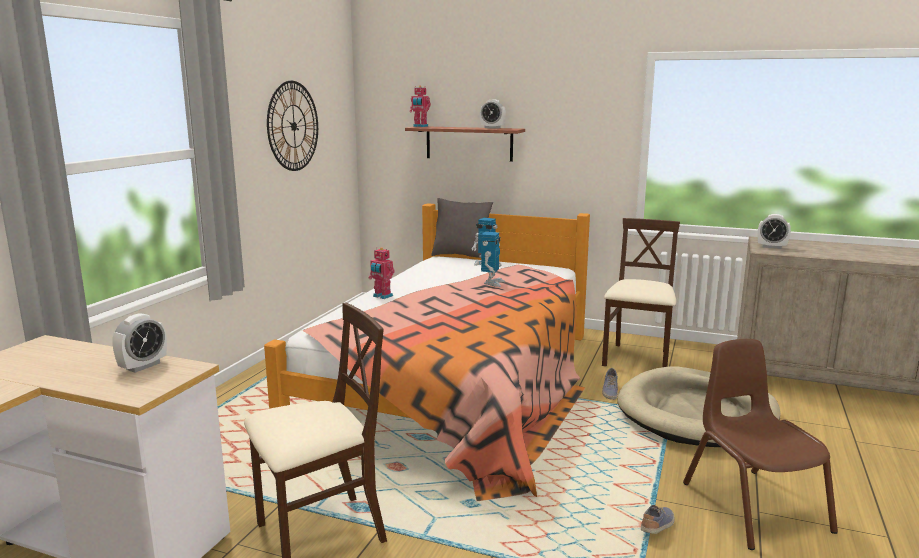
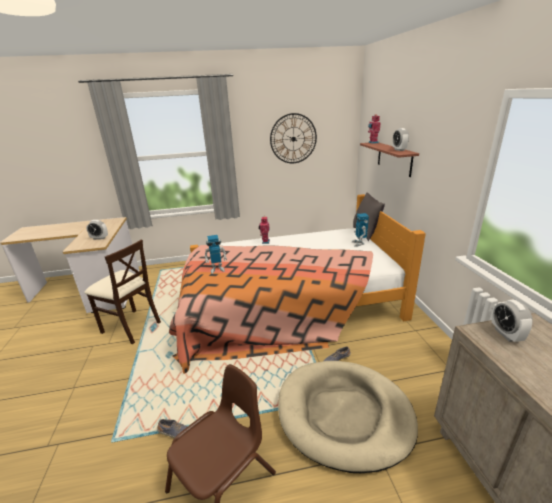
camera: 60 degrees right, 10 degrees up
toy robot [481,232,505,287] -> toy robot moved to [204,235,227,274]
beige chair [602,218,680,367] -> none

